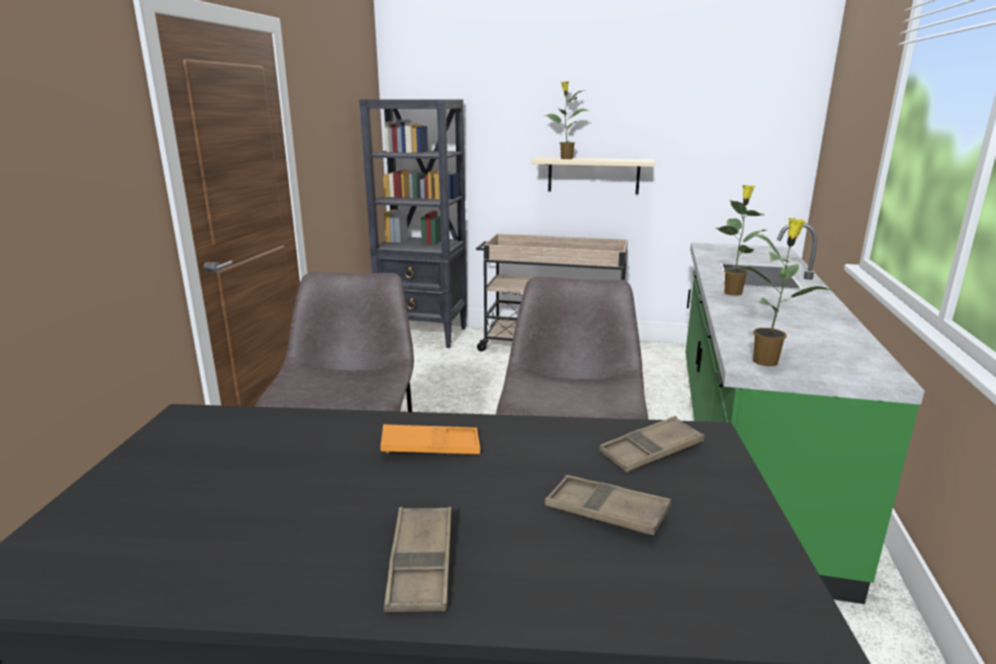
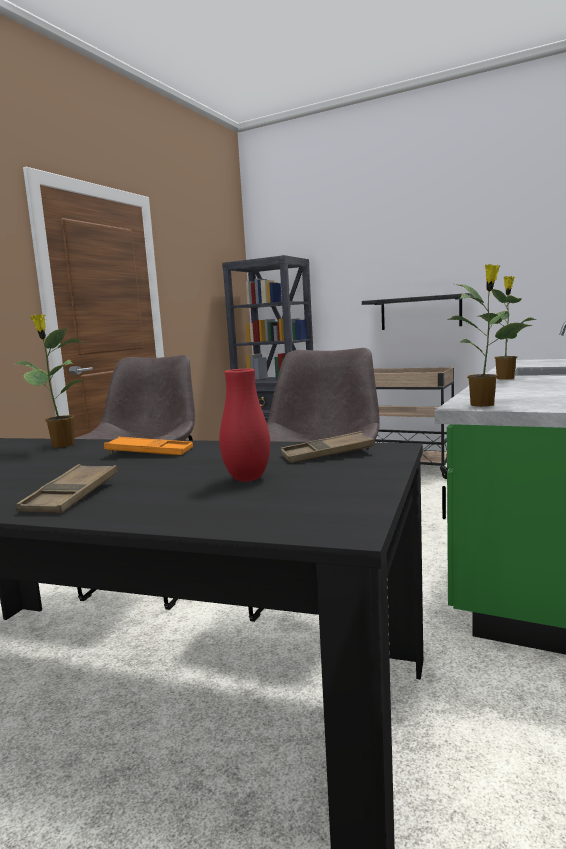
camera: 15 degrees right, 10 degrees down
beige shelf [531,157,654,194] -> black shelf [362,293,474,330]
potted plant [544,81,589,159] -> potted plant moved to [14,314,84,448]
brown tray [545,475,671,535] -> red vase [219,369,270,482]

